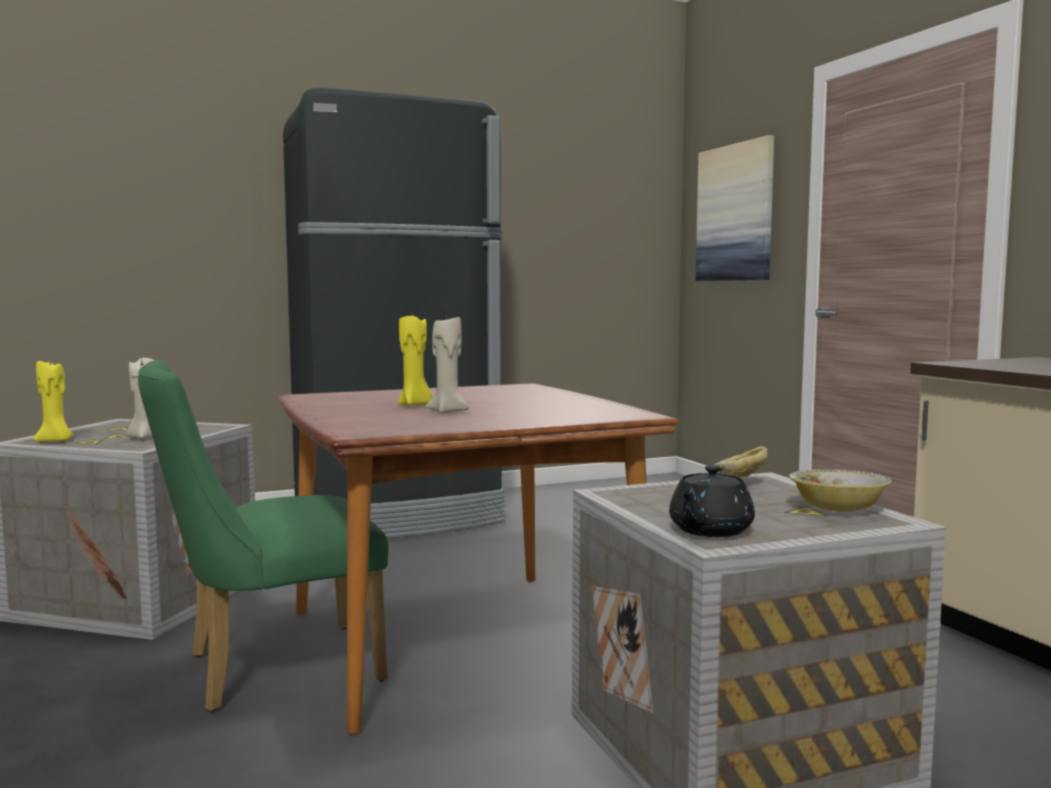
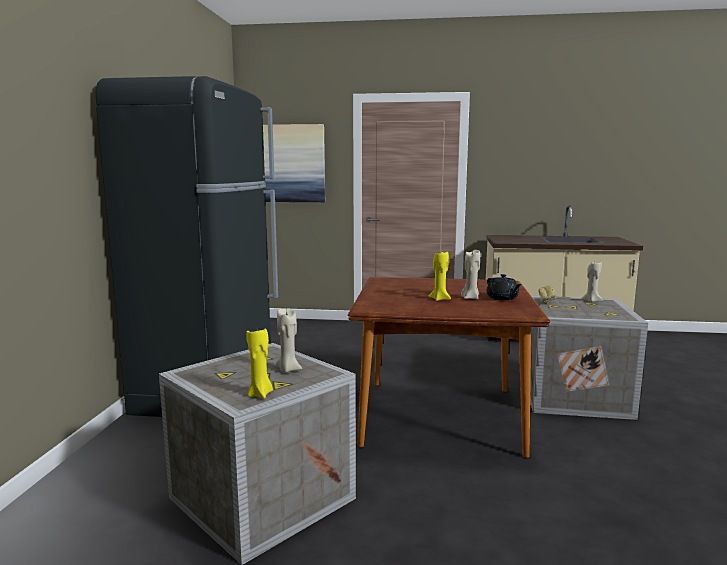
camera: 60 degrees left, 5 degrees up
green chair [138,360,388,712] -> none
black teapot [669,465,755,537] -> black teapot moved to [486,274,522,301]
bowl [789,469,892,512] -> beige candle [581,261,603,303]

